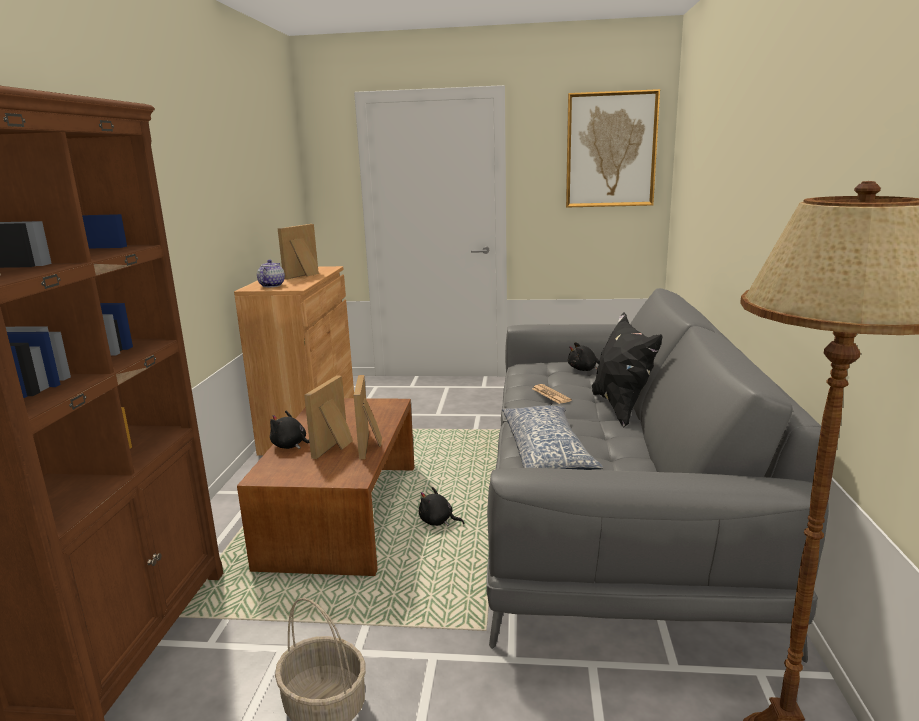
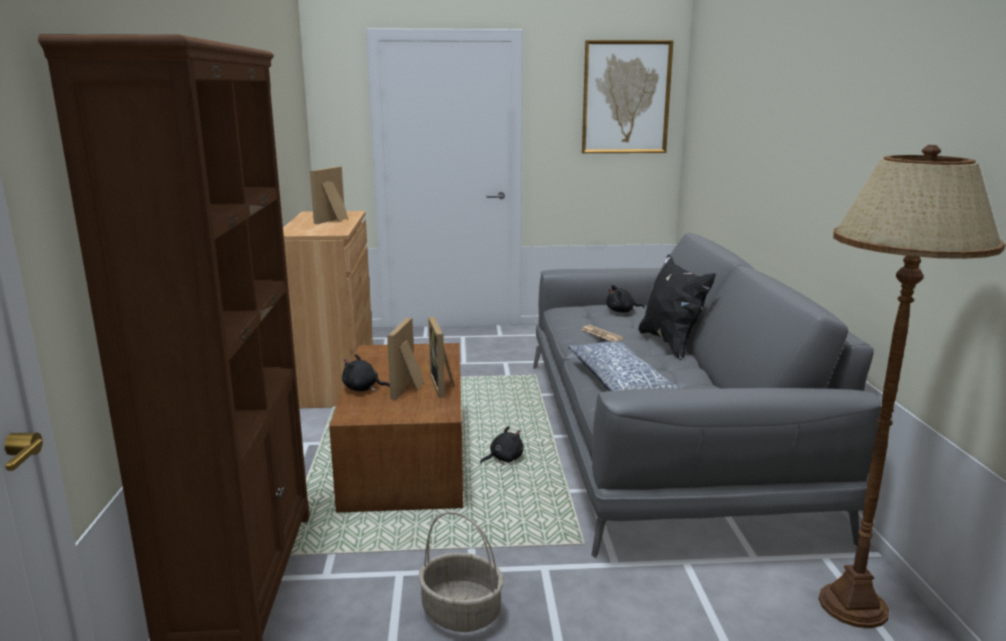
camera: 10 degrees left, 0 degrees up
teapot [257,260,285,287] -> none
black plush toy [419,487,465,526] -> black plush toy turned 135 degrees clockwise [480,426,523,464]

